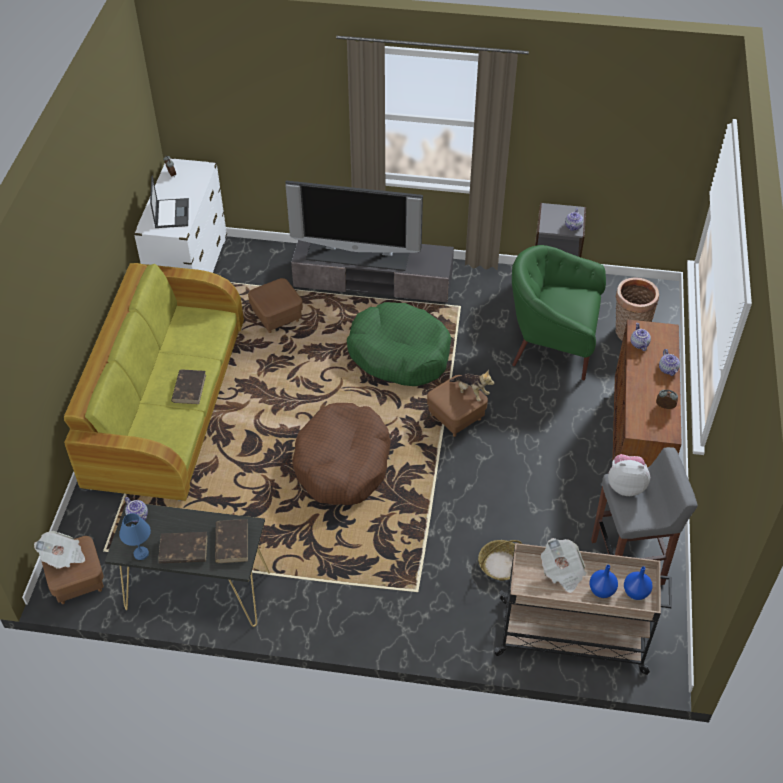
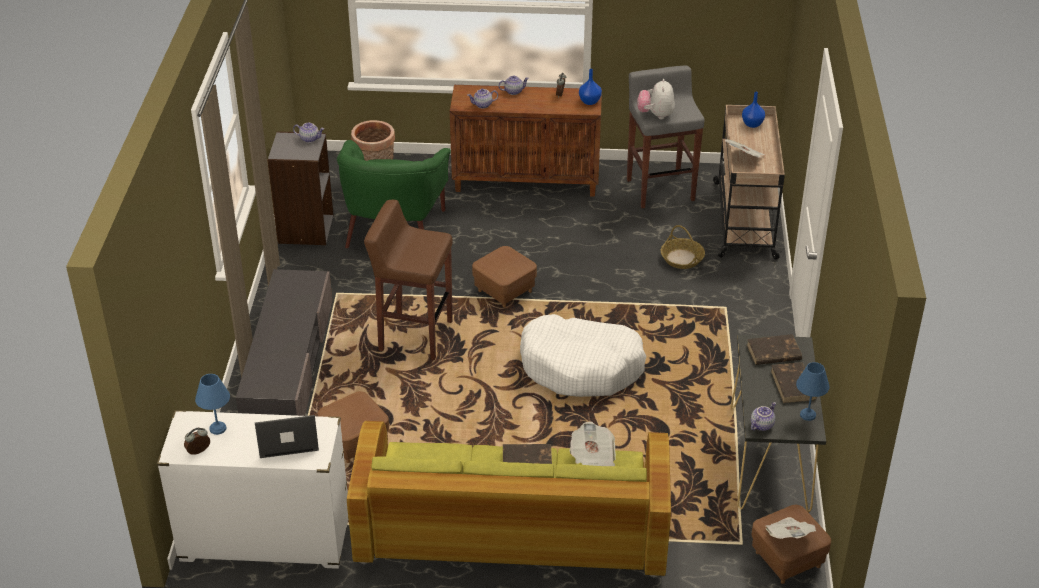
camera: 95 degrees left, 10 degrees down
television [285,180,423,271] -> none
brown dog bed [292,403,391,505] -> white dog bed [520,314,646,397]
green dog bed [347,302,451,386] -> brown stool [364,200,453,360]
plush toy [449,369,495,401] -> none
blue vase [589,565,618,598] -> blue vase moved to [579,69,602,105]
none -> blue table lamp [195,374,230,435]
none -> newspaper [570,422,616,466]

